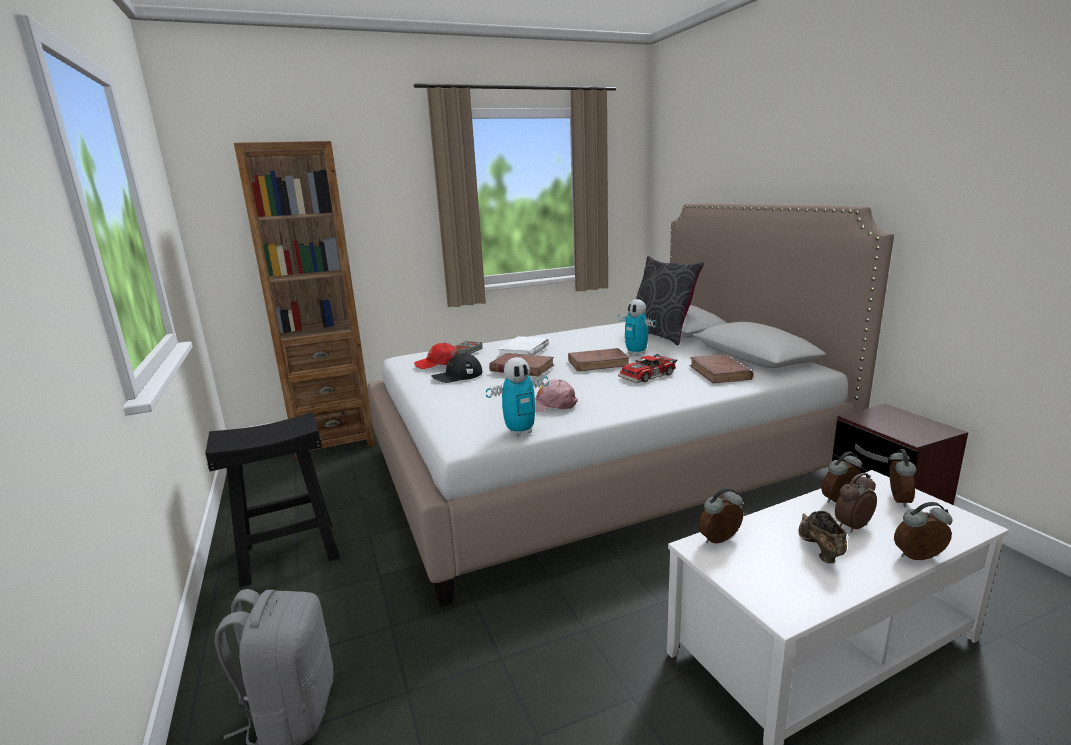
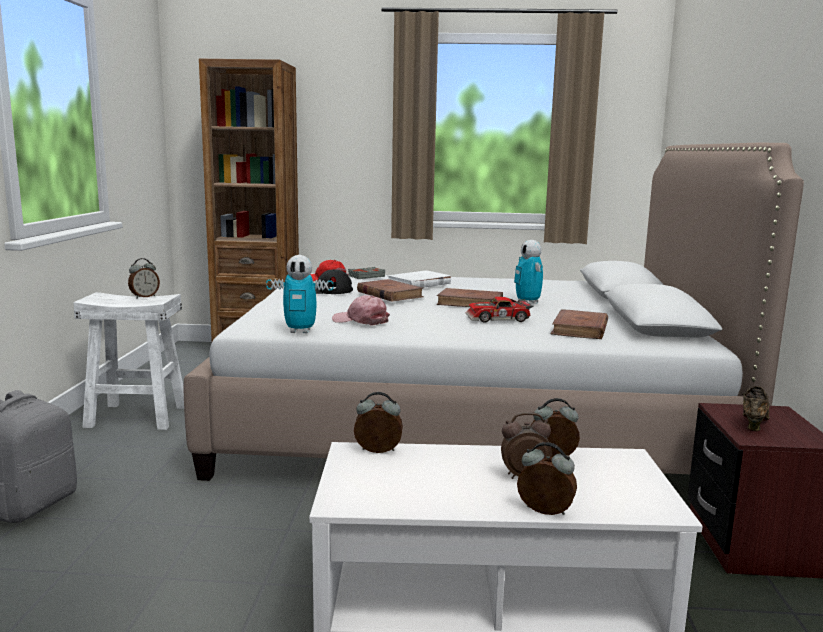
camera: 25 degrees right, 5 degrees down
black stool [205,412,340,588] -> white stool [73,292,184,430]
grey pillow [636,256,704,345] -> none
brown shoe [798,511,847,563] -> brown shoe moved to [742,386,770,431]
alarm clock [889,449,916,507] -> alarm clock moved to [128,258,160,298]

